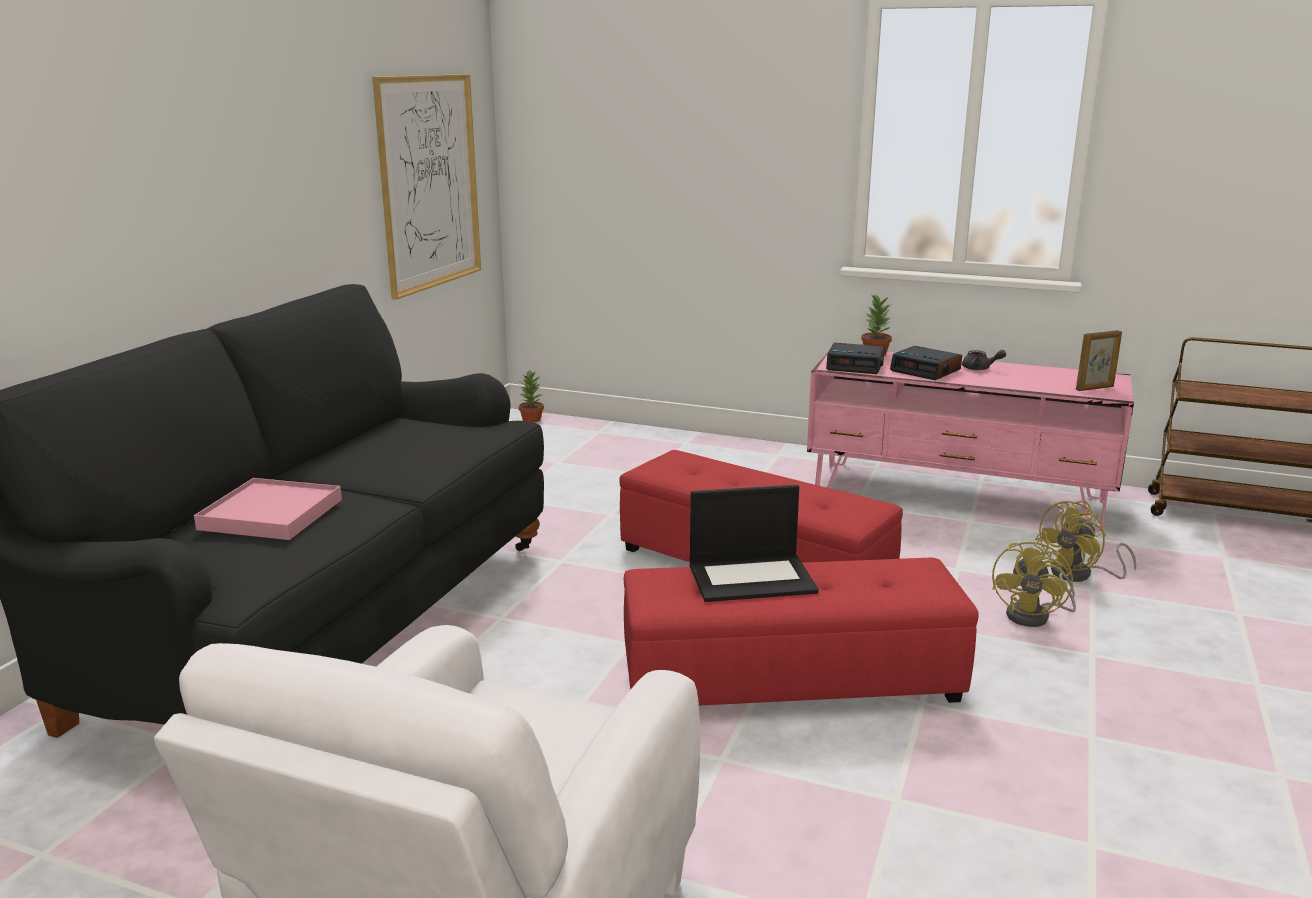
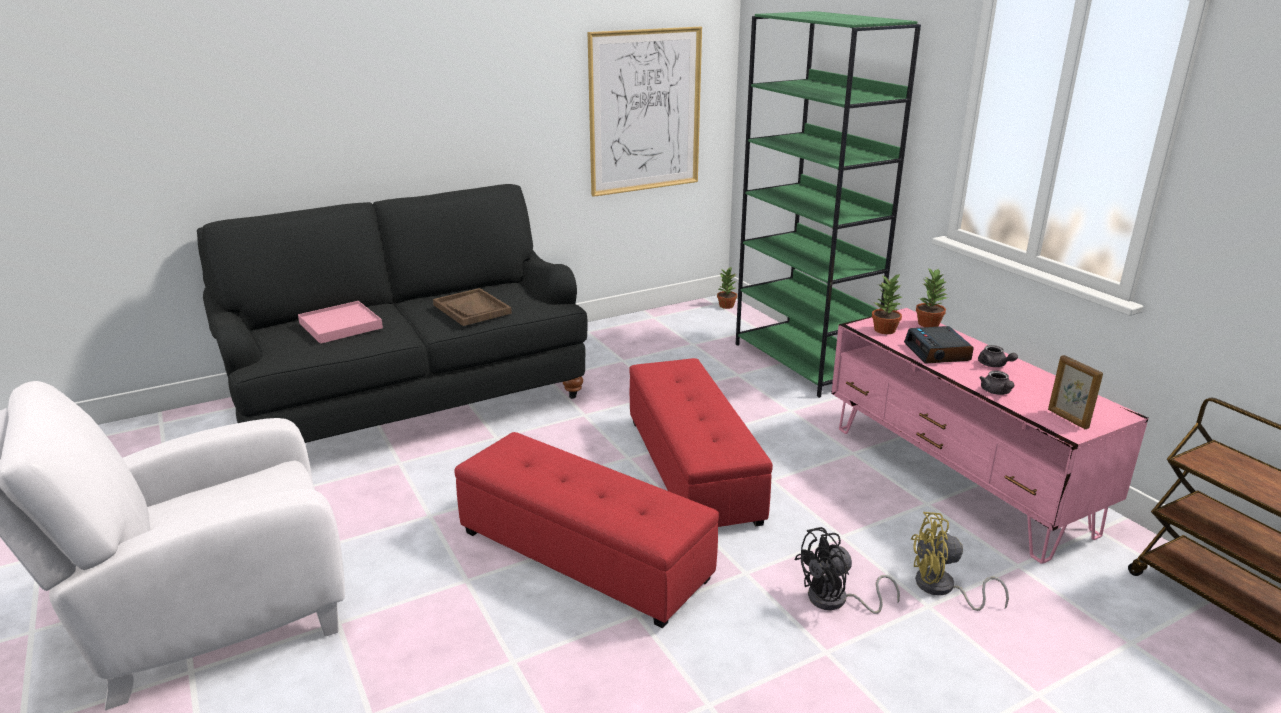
camera: 40 degrees right, 5 degrees up
laptop [690,485,819,602] -> none
alarm clock [826,343,885,374] -> potted plant [872,273,902,334]
yellow fan [992,539,1076,627] -> black fan [794,527,900,614]
picture frame [1076,330,1122,391] -> picture frame turned 45 degrees clockwise [1048,355,1103,429]
none -> brown tray [433,288,512,326]
none -> green bookcase [736,11,921,398]
none -> grey teapot [979,371,1014,395]

